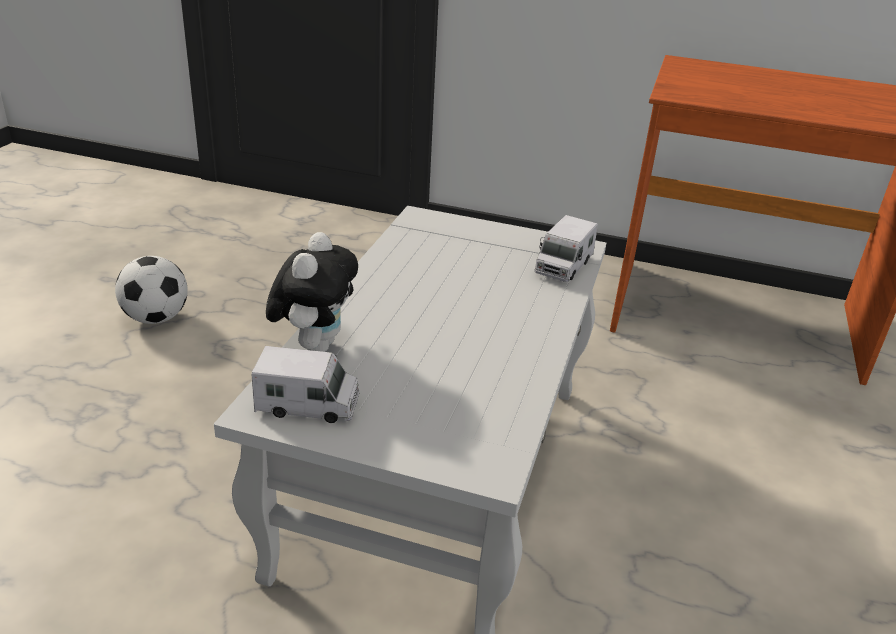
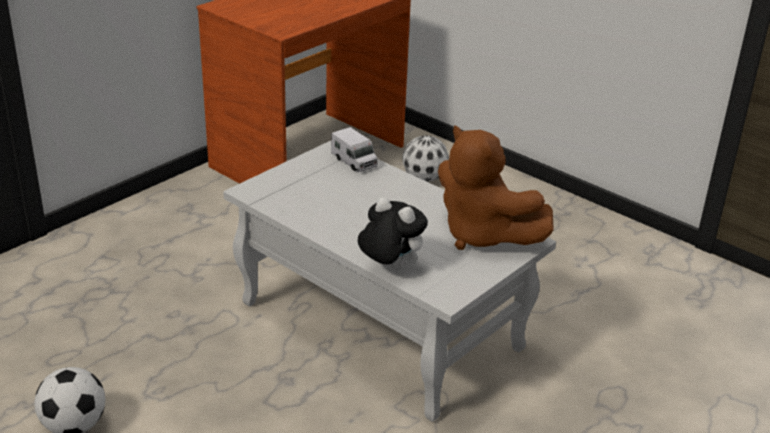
camera: 65 degrees left, 0 degrees up
toy truck [252,346,360,423] -> none
none -> football [402,135,449,182]
none -> brown plush toy [438,125,554,250]

